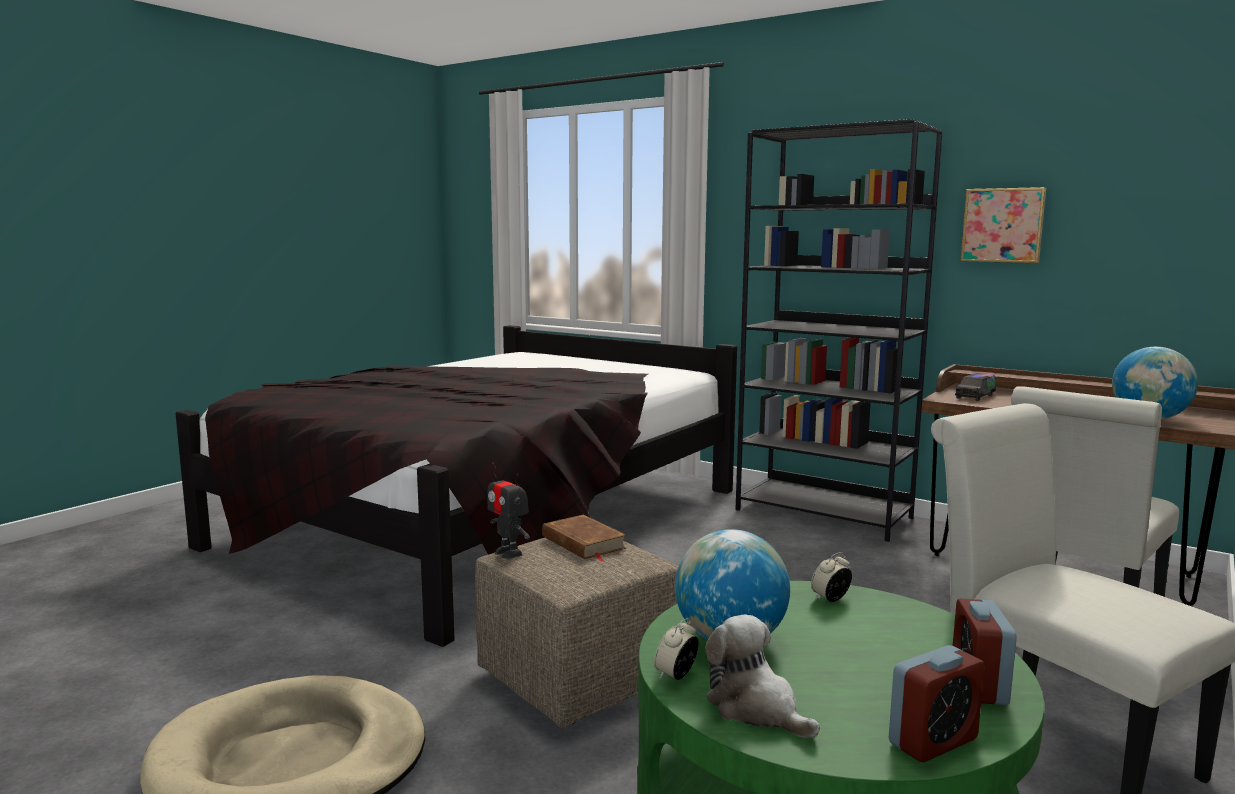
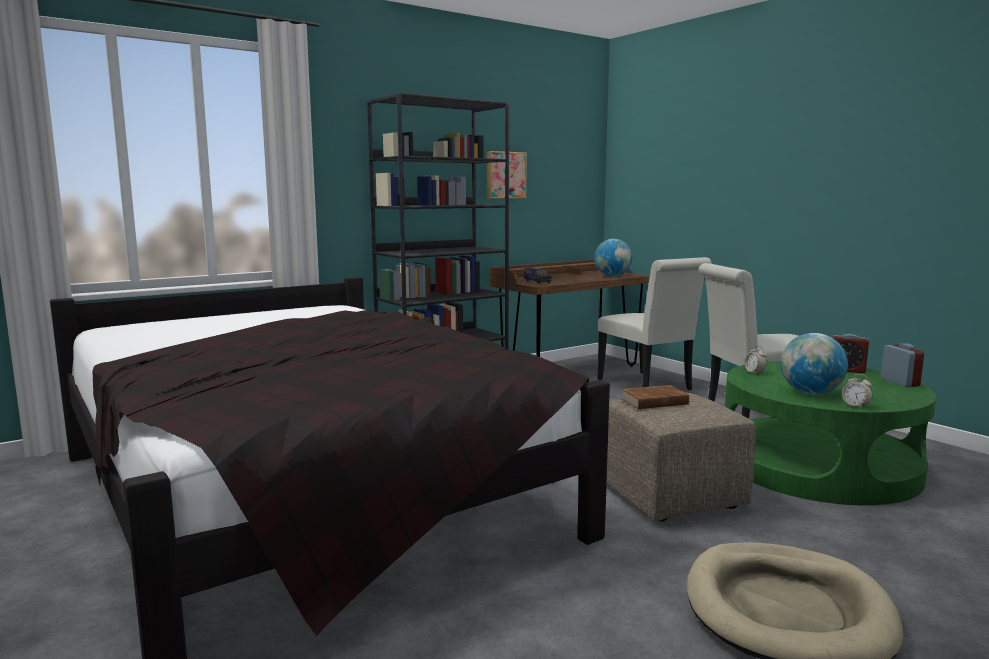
camera: 70 degrees left, 0 degrees up
toy robot [487,462,530,558] -> none
plush toy [705,615,820,738] -> none

